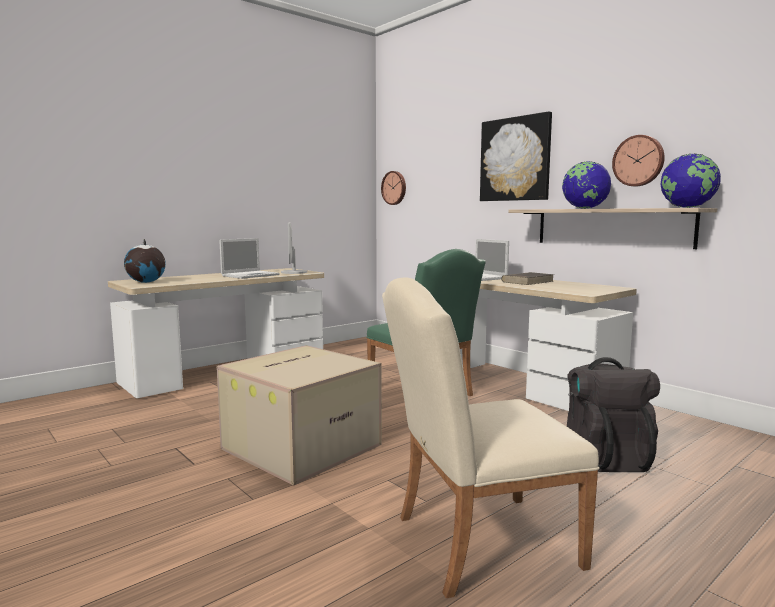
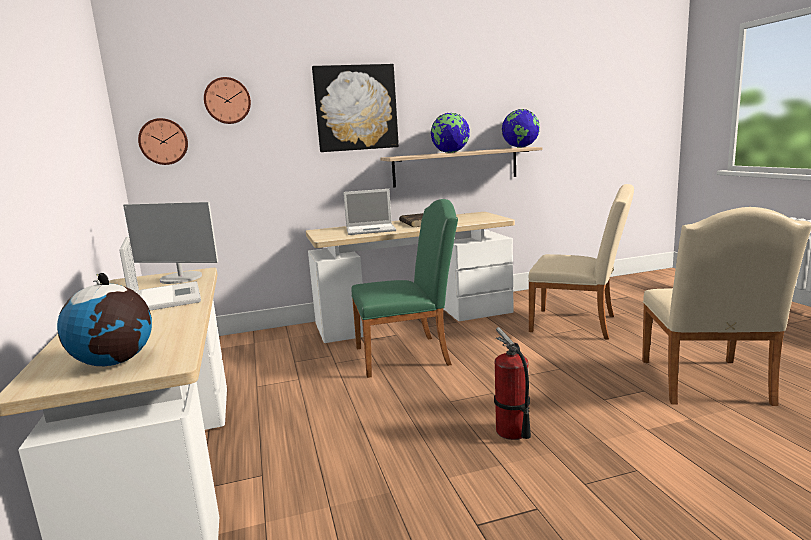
camera: 65 degrees left, 5 degrees up
cardboard box [217,345,382,486] -> fire extinguisher [494,327,531,440]
black backpack [567,357,660,472] -> beige chair [528,184,634,340]
wall clock [612,135,665,186] -> wall clock moved to [204,77,251,124]

